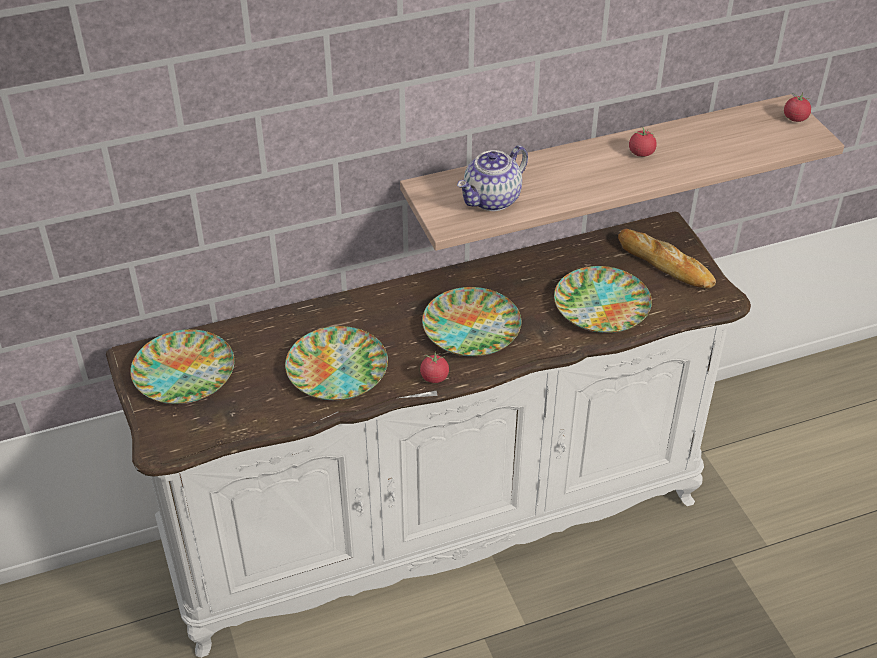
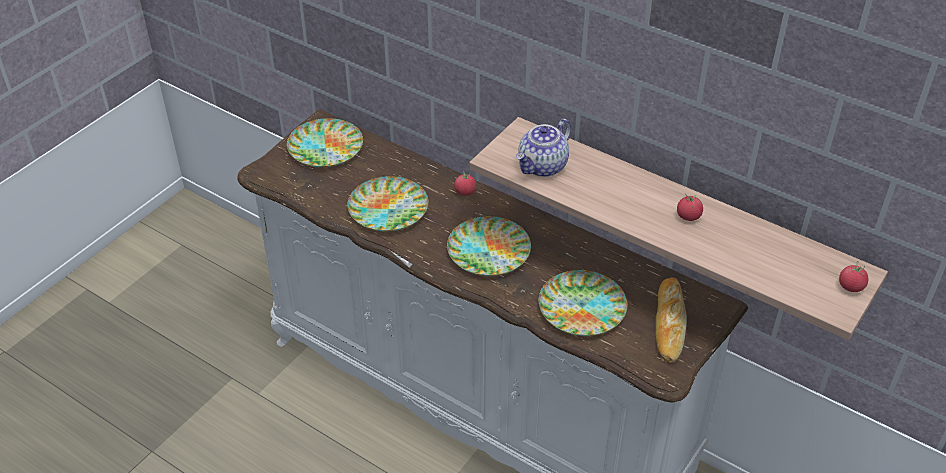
camera: 55 degrees right, 0 degrees up
tomato [420,351,449,383] -> tomato moved to [454,171,476,196]
teapot [457,145,528,211] -> teapot turned 60 degrees counterclockwise [516,119,571,177]

